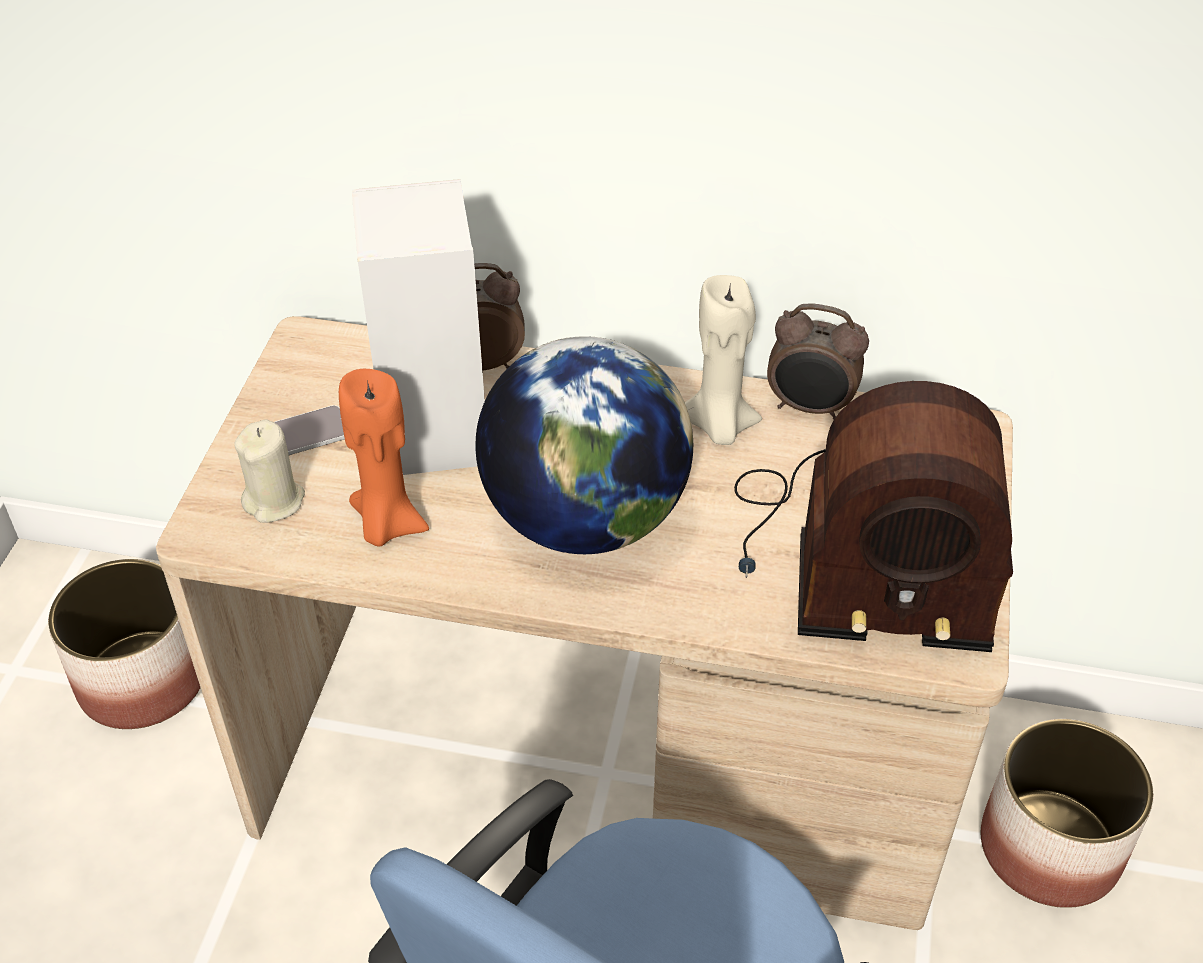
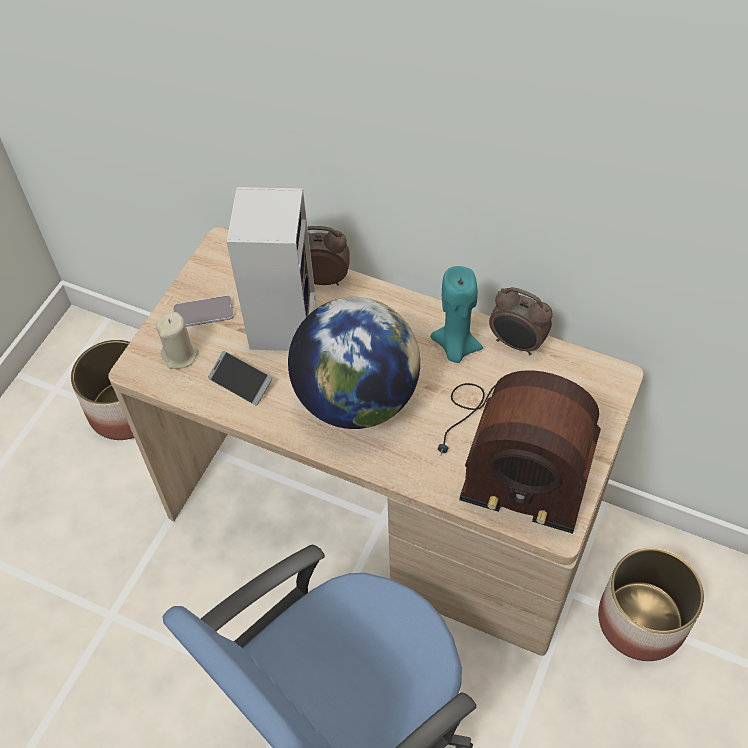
camera: 15 degrees right, 10 degrees up
orange candle [339,369,429,547] -> phone [208,351,272,405]
beige candle [685,275,762,445] -> turquoise candle [430,266,483,363]

